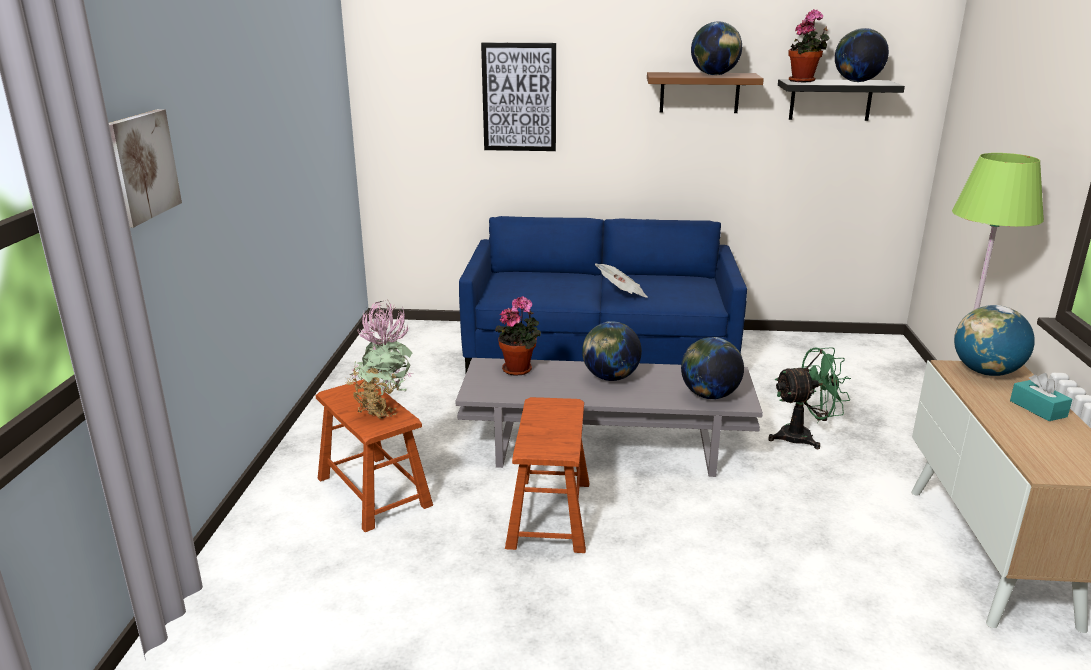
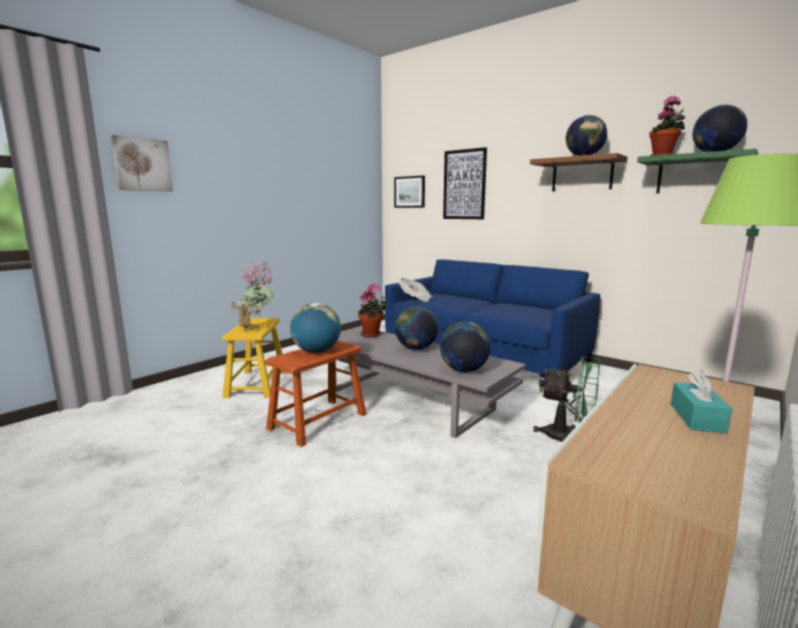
camera: 35 degrees right, 10 degrees down
brown stool [316,379,433,532] -> yellow stool [222,318,287,398]
newspaper [595,263,648,298] -> newspaper moved to [398,278,433,302]
black shelf [778,79,905,121] -> green shelf [637,149,758,193]
globe [954,305,1035,376] -> globe moved to [290,303,341,353]
none -> picture [394,175,425,208]

